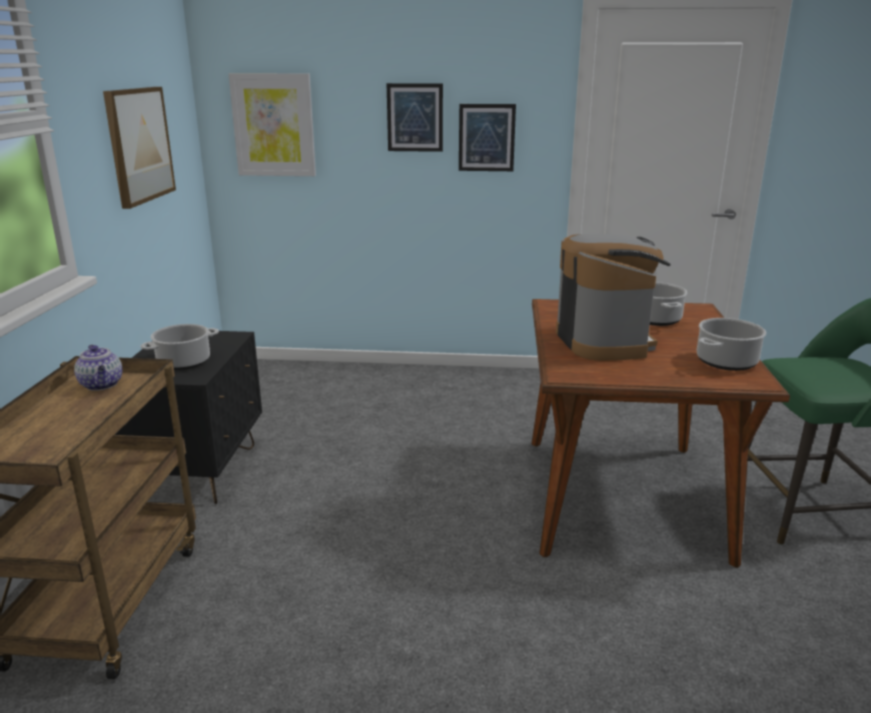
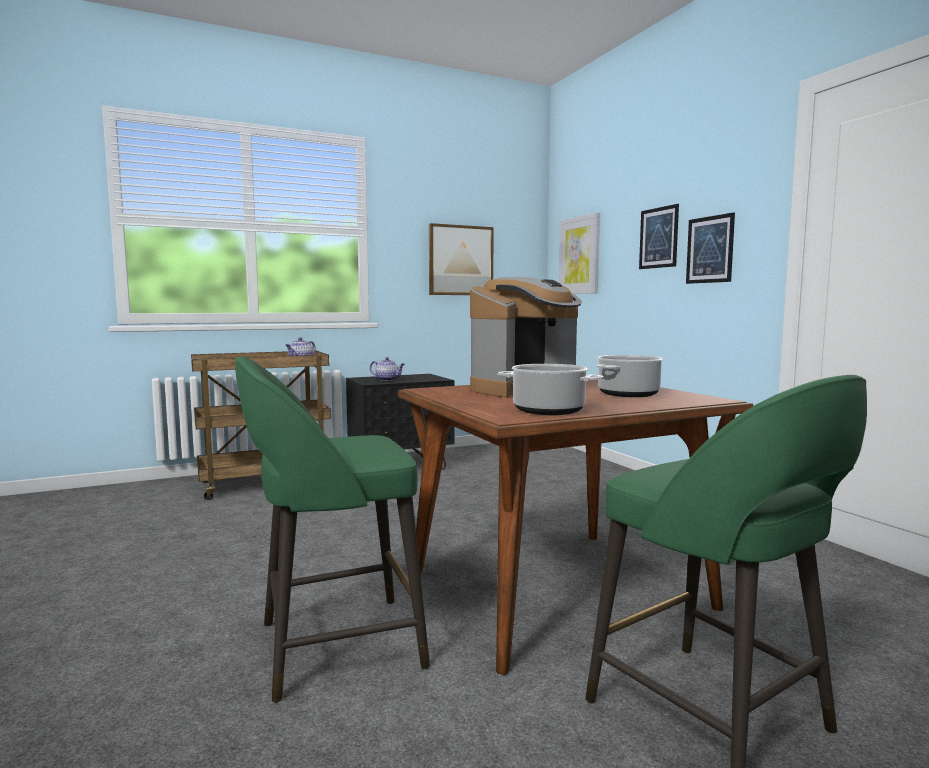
camera: 60 degrees right, 15 degrees down
cooking pot [141,324,219,370] -> teapot [370,357,405,381]
none -> green stool [235,356,430,703]

